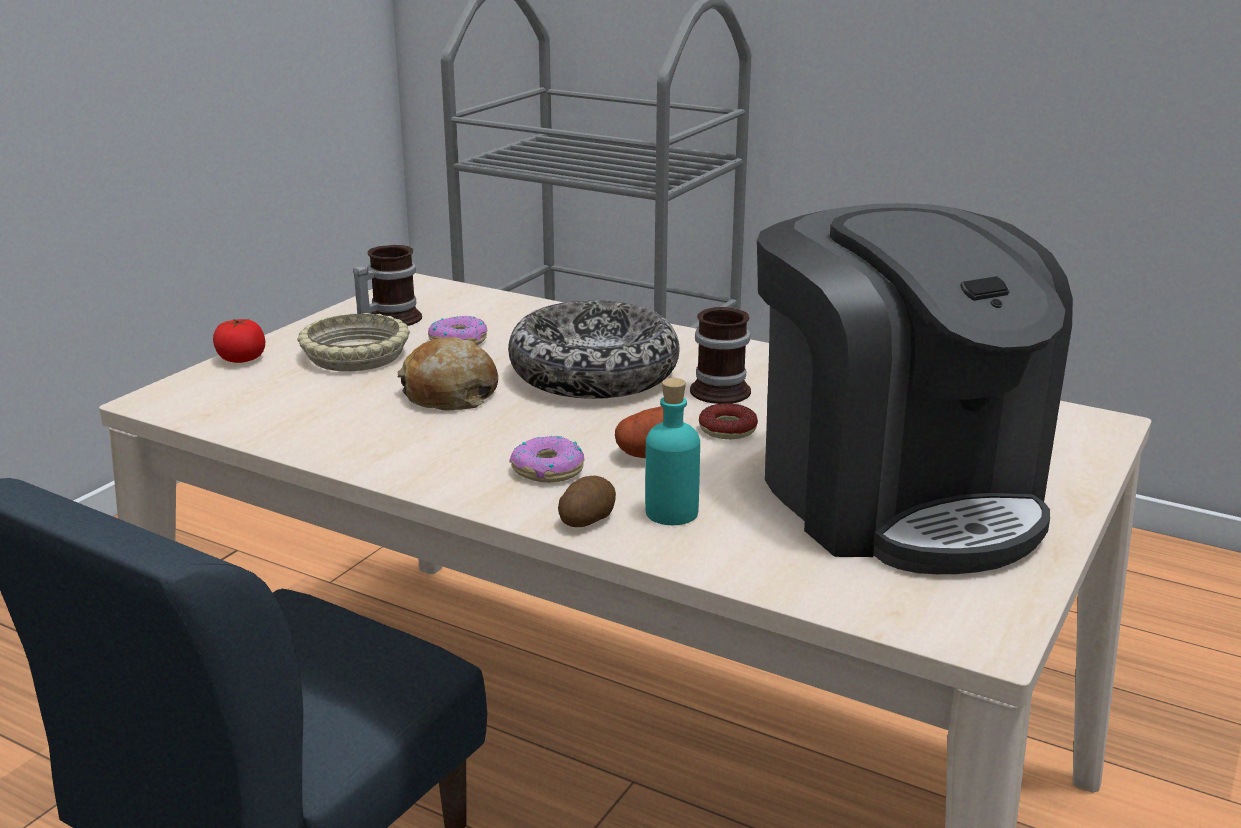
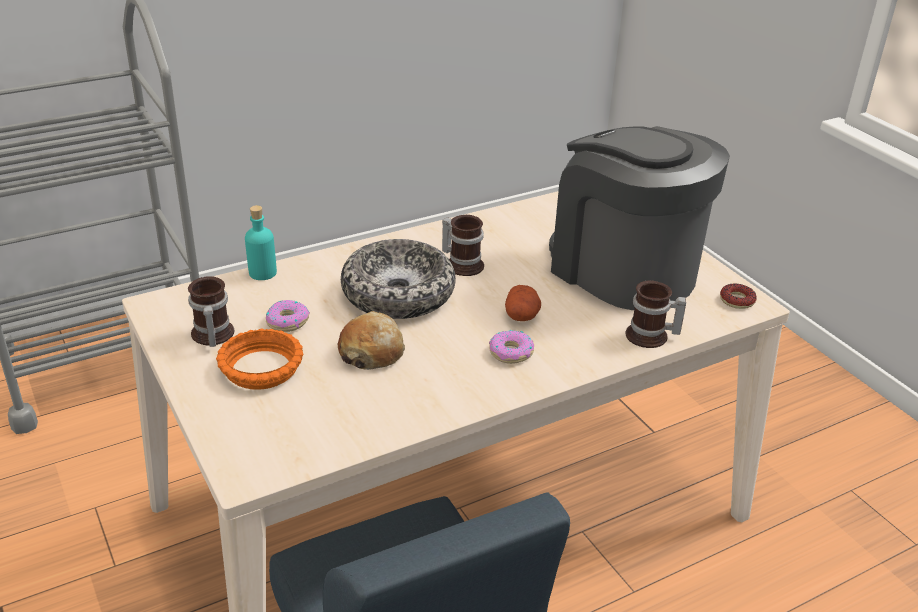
camera: 60 degrees left, 10 degrees up
tomato [213,318,265,363] -> none
beige bowl [297,313,410,371] -> orange bowl [216,328,304,390]
potato [558,476,616,527] -> none
turquoise bottle [645,378,700,525] -> turquoise bottle moved to [245,205,277,280]
donut [699,403,758,439] -> donut moved to [720,284,757,309]
coffee machine [757,203,1073,574] -> coffee machine turned 135 degrees counterclockwise [549,126,730,310]
none -> mug [626,281,686,348]

